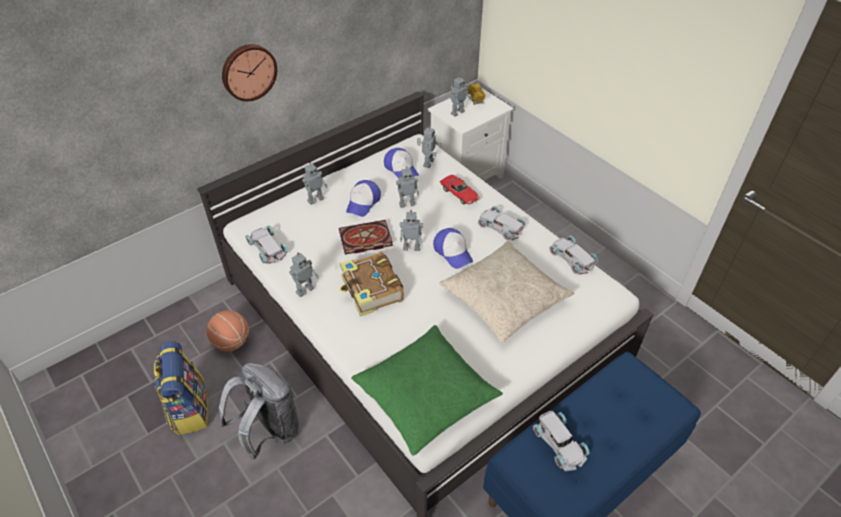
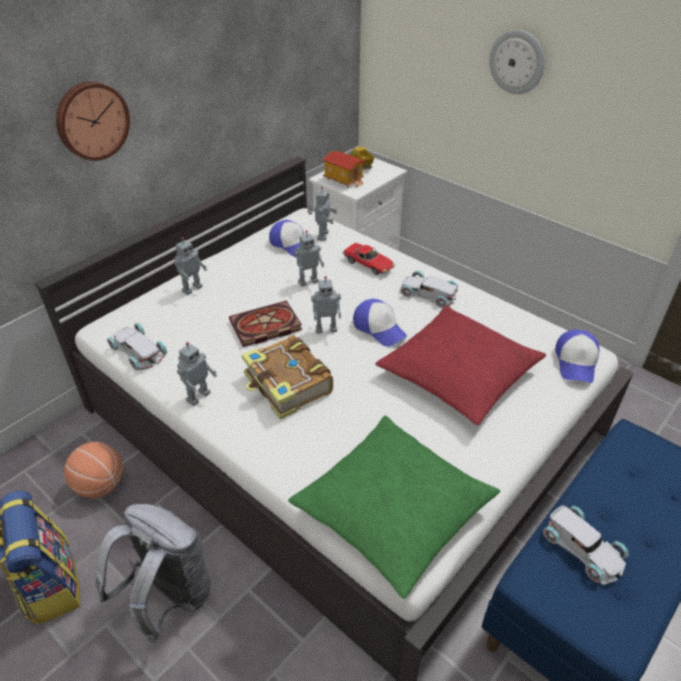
camera: 10 degrees left, 5 degrees down
cap [346,180,381,217] -> cap moved to [555,330,599,383]
beige pillow [439,241,574,342] -> red pillow [375,306,546,425]
toy robot [451,75,471,116] -> toy house [323,151,365,188]
white toy car [549,235,598,274] -> none
none -> wall clock [489,30,545,94]

